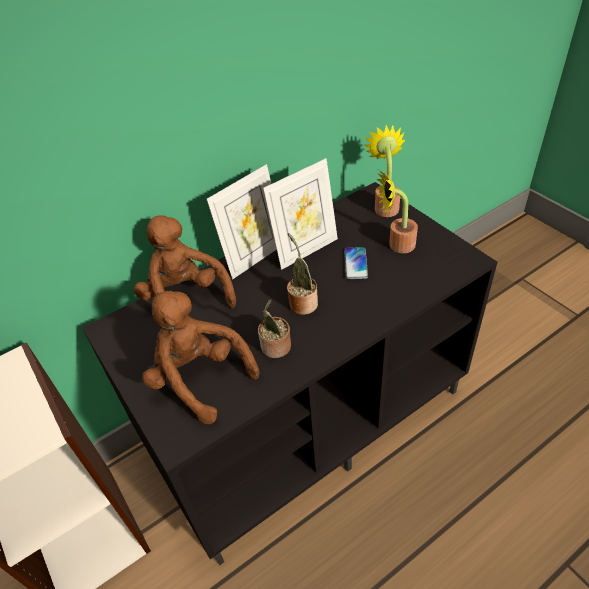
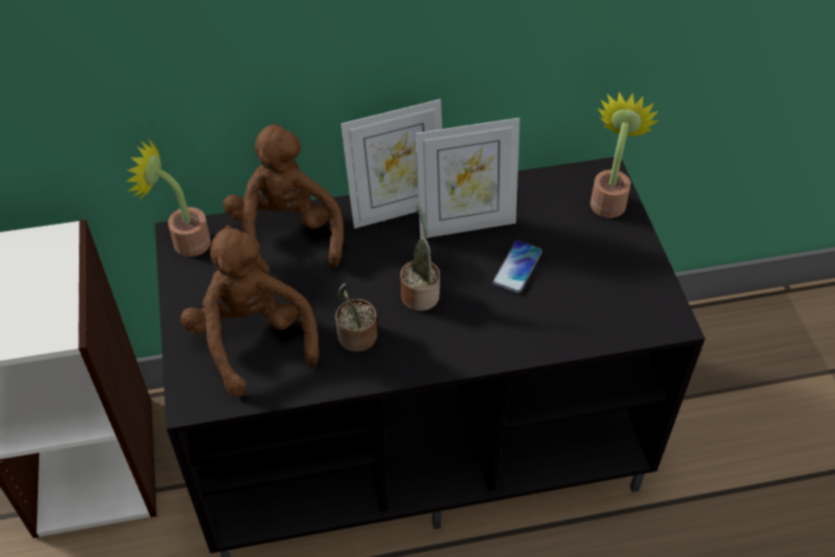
camera: 20 degrees right, 5 degrees up
potted plant [376,170,418,253] -> potted plant moved to [127,138,211,257]

